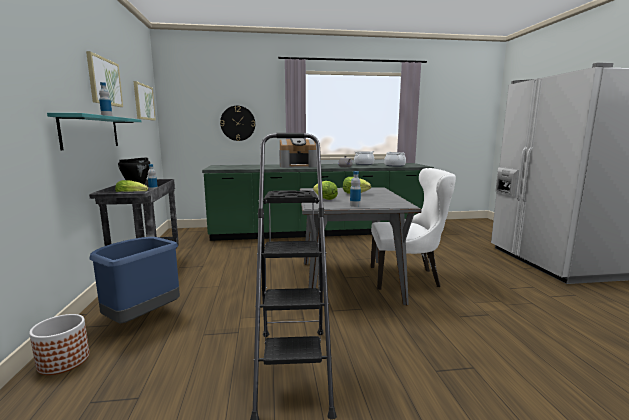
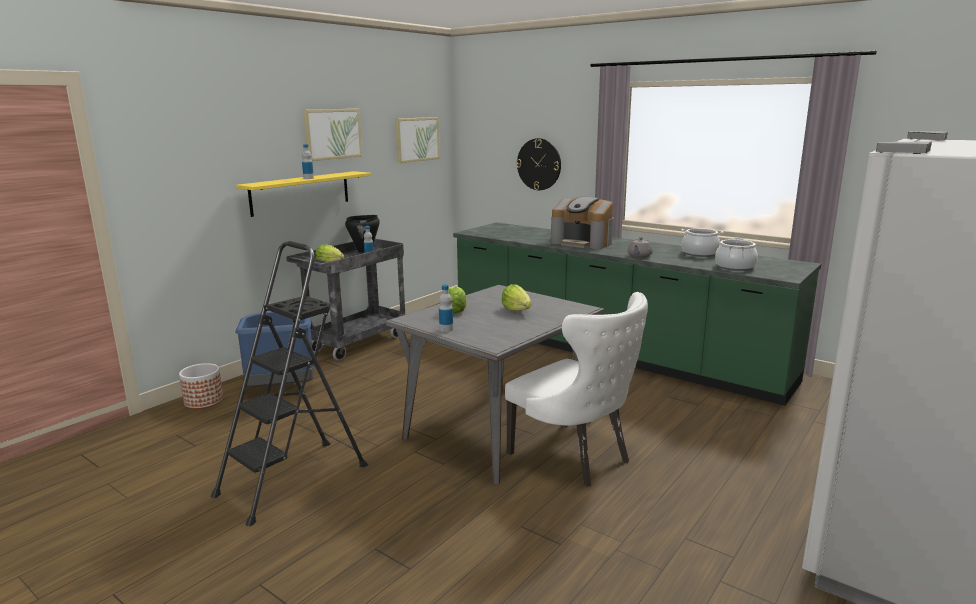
camera: 45 degrees right, 5 degrees up
turquoise shelf [47,113,141,150] -> yellow shelf [236,171,371,217]

